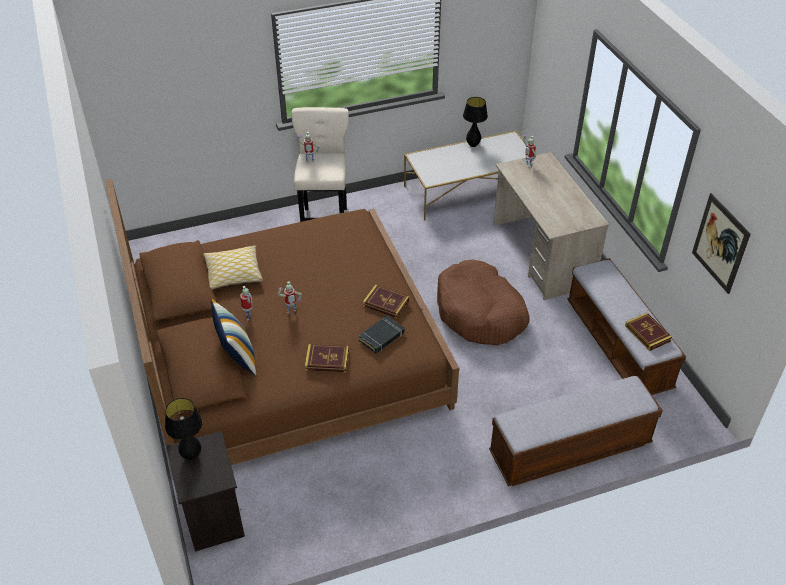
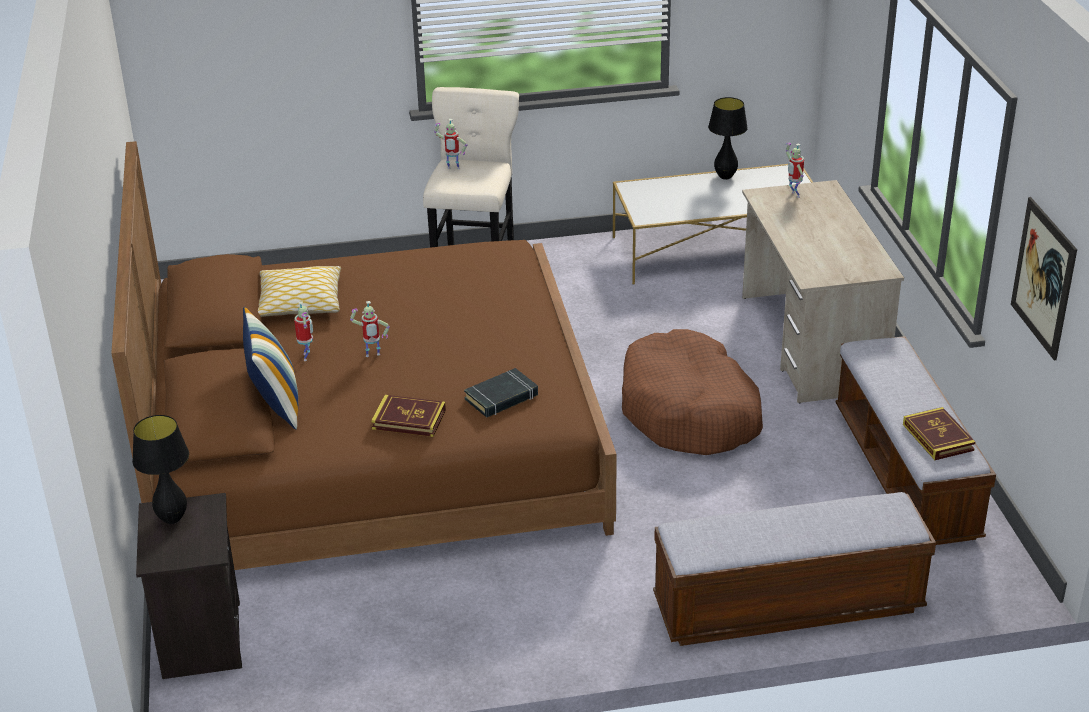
camera: 10 degrees right, 10 degrees down
book [363,285,409,318] -> none

